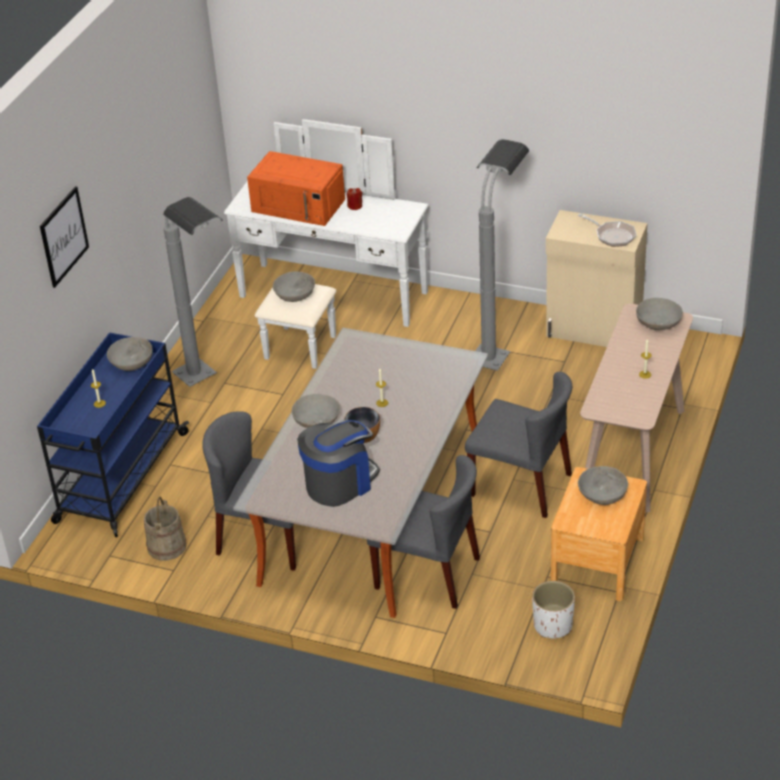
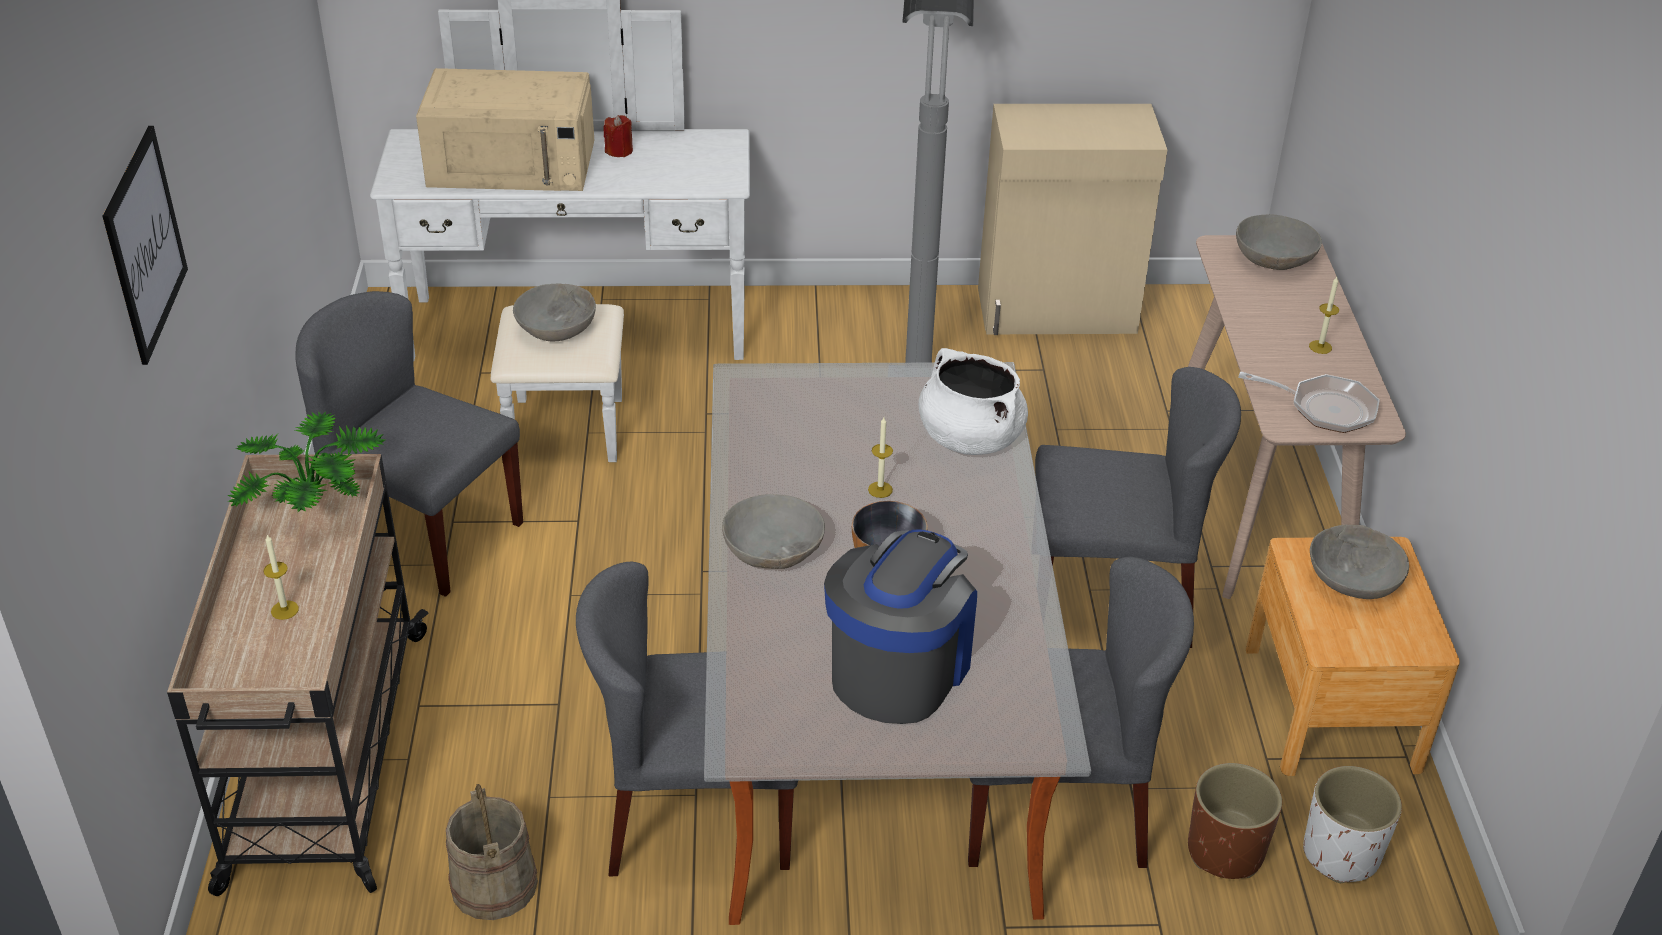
camera: 25 degrees left, 0 degrees up
blue cart [37,332,189,537] -> beige cart [167,454,428,896]
grey bowl [107,337,153,371] -> potted plant [228,412,385,512]
grey floor lamp [163,197,223,387] -> grey chair [296,291,523,597]
orange microwave [247,151,345,226] -> beige microwave [416,68,594,191]
frying pan [578,213,637,247] -> frying pan moved to [1238,371,1380,433]
none -> white cooking pot [918,348,1028,455]
none -> brown planter [1188,763,1282,879]

